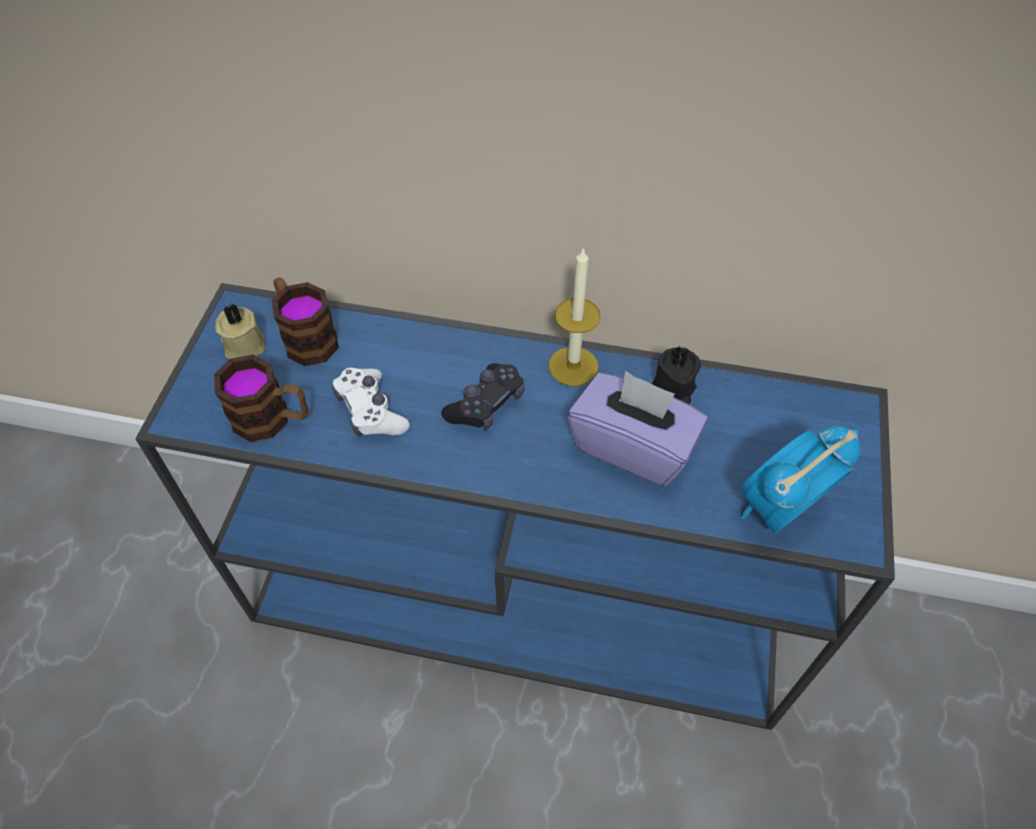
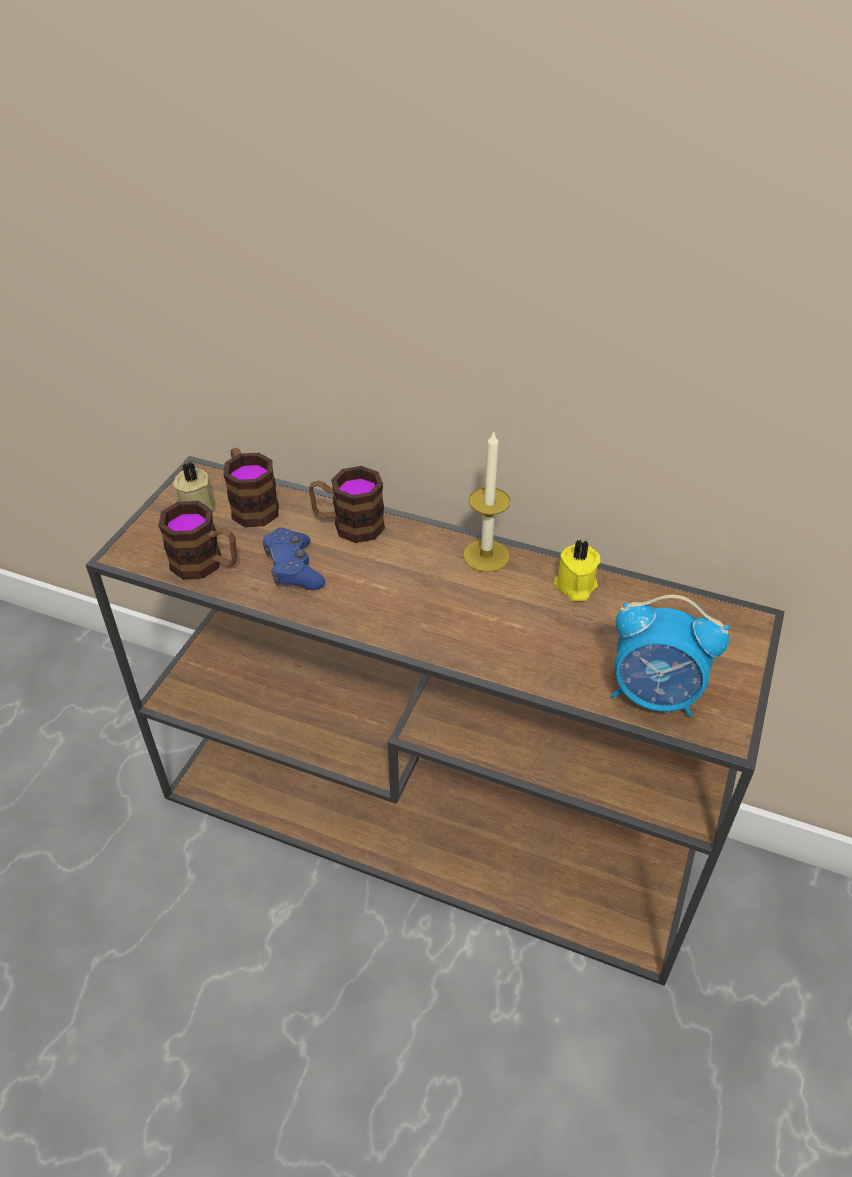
camera: 10 degrees right, 10 degrees down
blue console table [135,283,895,730] -> brown console table [86,456,785,986]
white game controller [332,368,410,437] -> blue game controller [263,528,325,590]
black game controller [441,363,525,431] -> none
purple tissue box [568,371,708,486] -> none
black candle [651,346,701,404] -> yellow candle [554,540,600,601]
alarm clock [741,426,861,534] -> alarm clock turned 135 degrees counterclockwise [610,595,729,717]
none -> mug [309,466,385,543]

